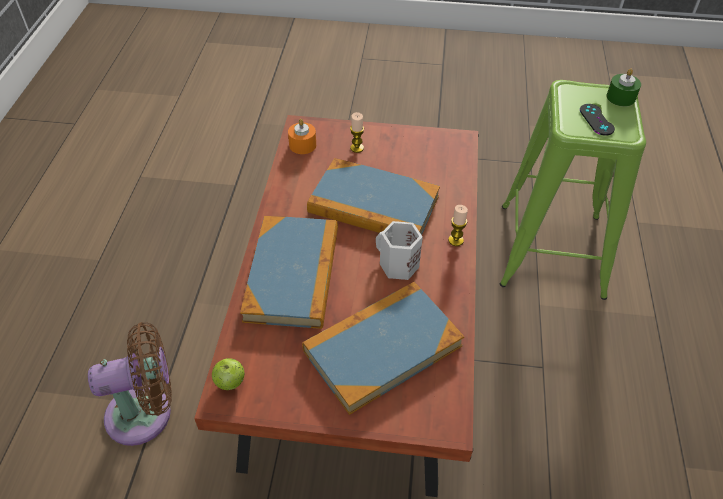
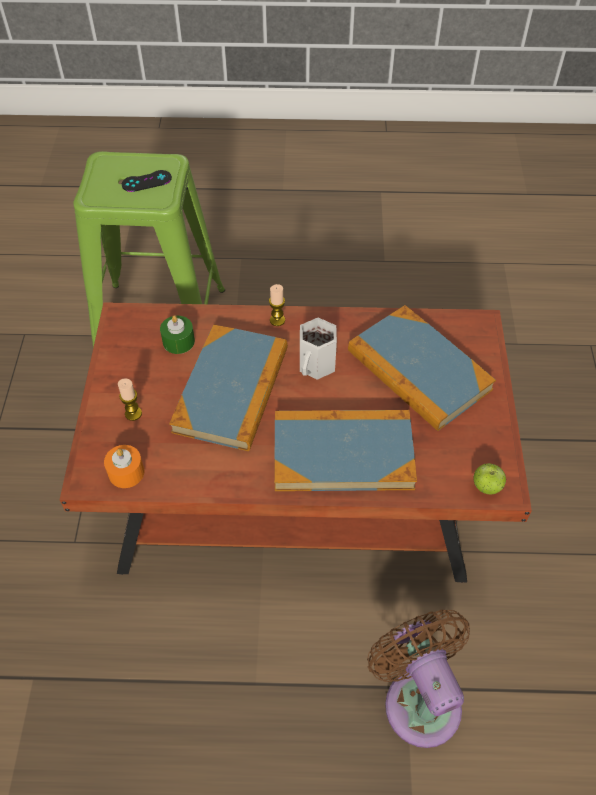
camera: 95 degrees left, 5 degrees up
green candle [606,69,641,107] -> green candle moved to [160,315,195,354]

